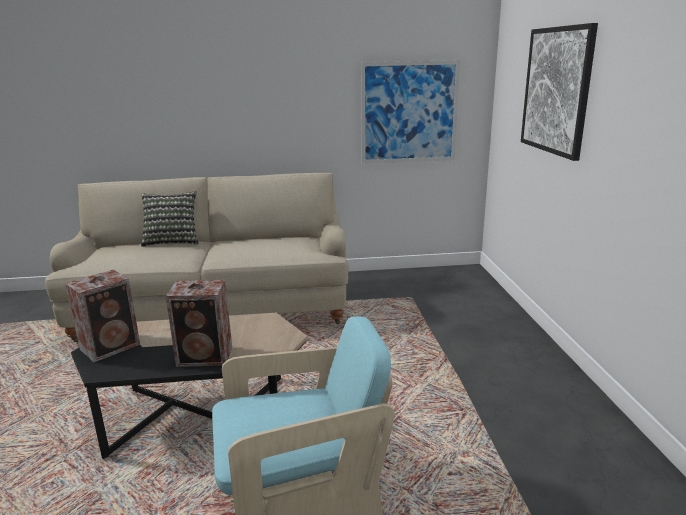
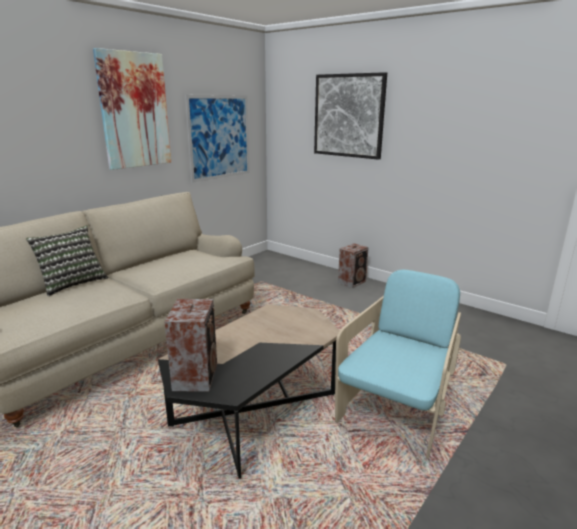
camera: 45 degrees left, 0 degrees up
speaker [166,280,232,367] -> speaker moved to [338,243,369,288]
none -> picture [93,48,171,170]

